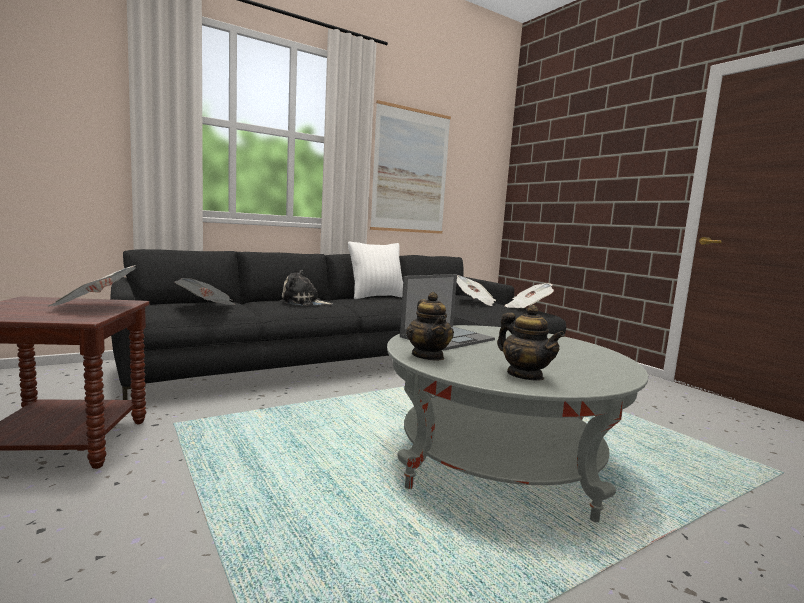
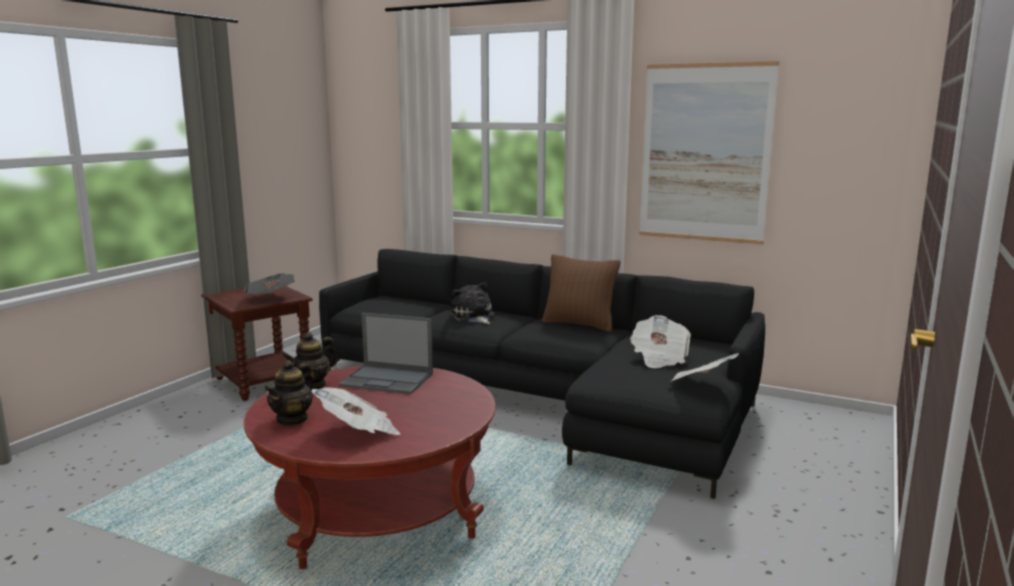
camera: 60 degrees right, 5 degrees up
newspaper [175,278,235,305] -> newspaper moved to [312,388,400,435]
white pillow [348,241,403,299] -> brown pillow [542,254,620,332]
grey coffee table [387,325,648,522] -> red coffee table [244,366,496,569]

